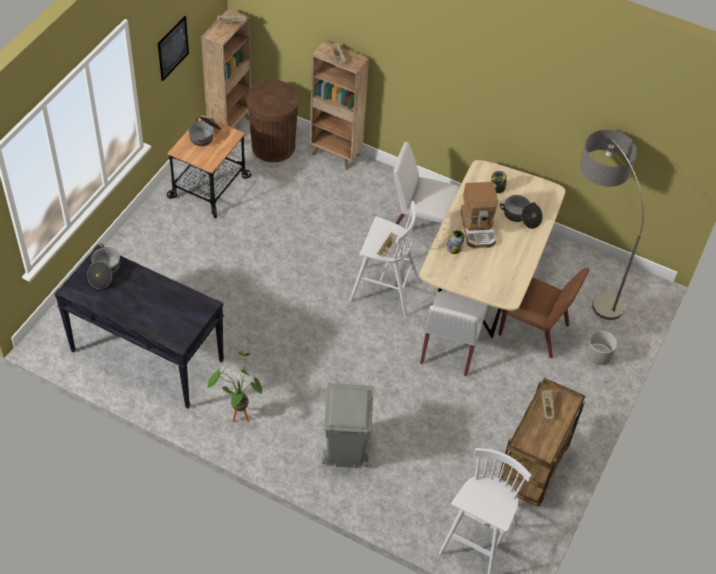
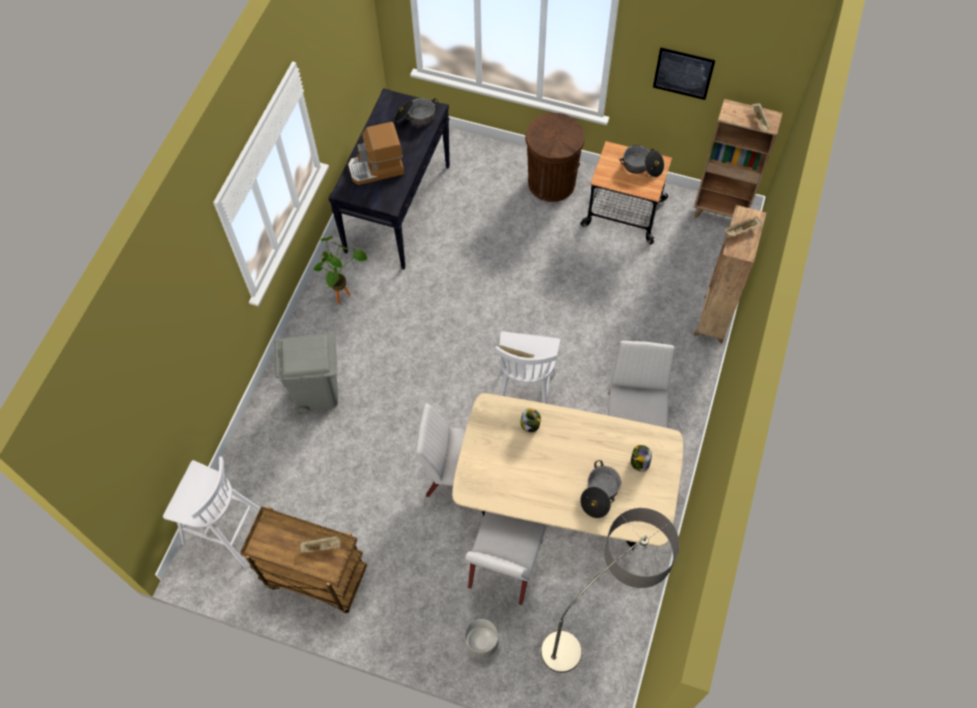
camera: 85 degrees right, 10 degrees up
brown trash can [246,80,300,162] -> brown trash can moved to [525,113,585,202]
coffee machine [460,182,498,248] -> coffee machine moved to [348,122,404,185]
brown chair [498,267,589,358] -> white chair [465,512,547,605]

